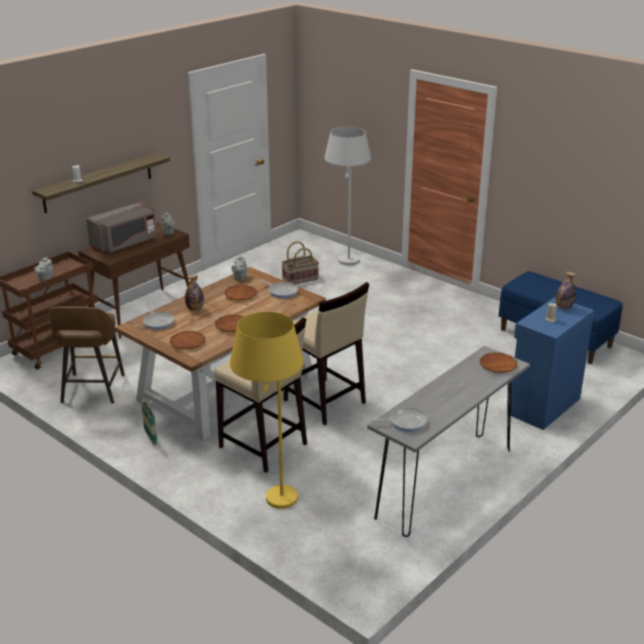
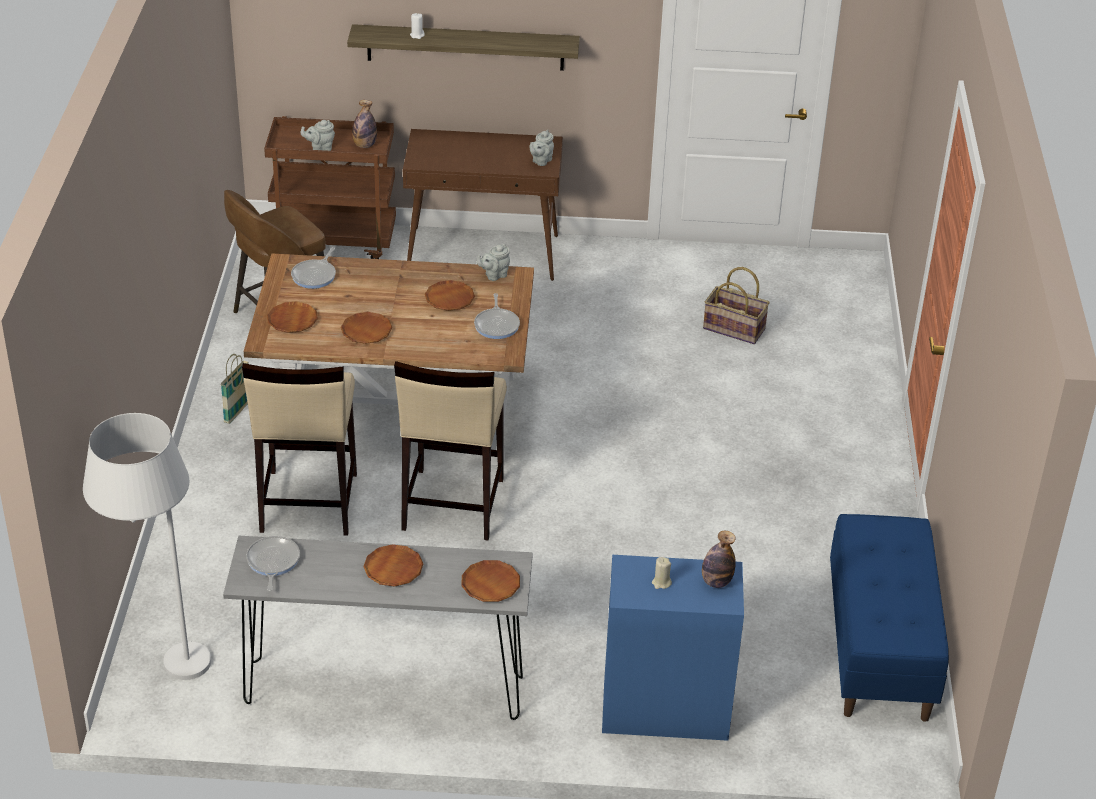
camera: 50 degrees right, 10 degrees up
grey microwave [86,202,157,253] -> none
bottle [185,275,204,311] -> bottle moved to [352,100,377,148]
yellow floor lamp [230,312,304,509] -> none
white floor lamp [324,127,371,265] -> white floor lamp moved to [83,413,211,680]
frying pan [371,407,428,432] -> frying pan turned 135 degrees counterclockwise [246,536,300,591]
none -> brown plate [363,544,423,587]

